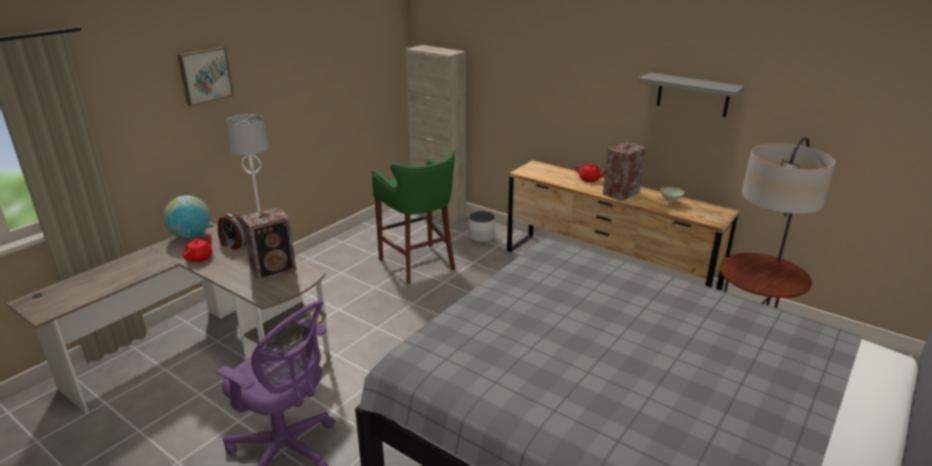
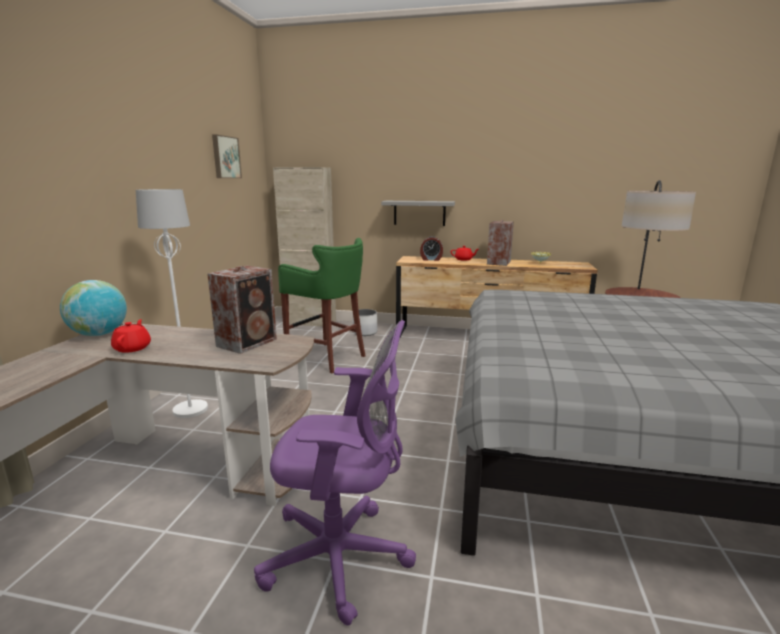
camera: 25 degrees left, 10 degrees down
picture [177,47,234,106] -> picture moved to [212,135,242,178]
alarm clock [218,214,246,250] -> alarm clock moved to [420,236,443,261]
grey shelf [638,72,745,117] -> grey shelf moved to [381,201,455,226]

